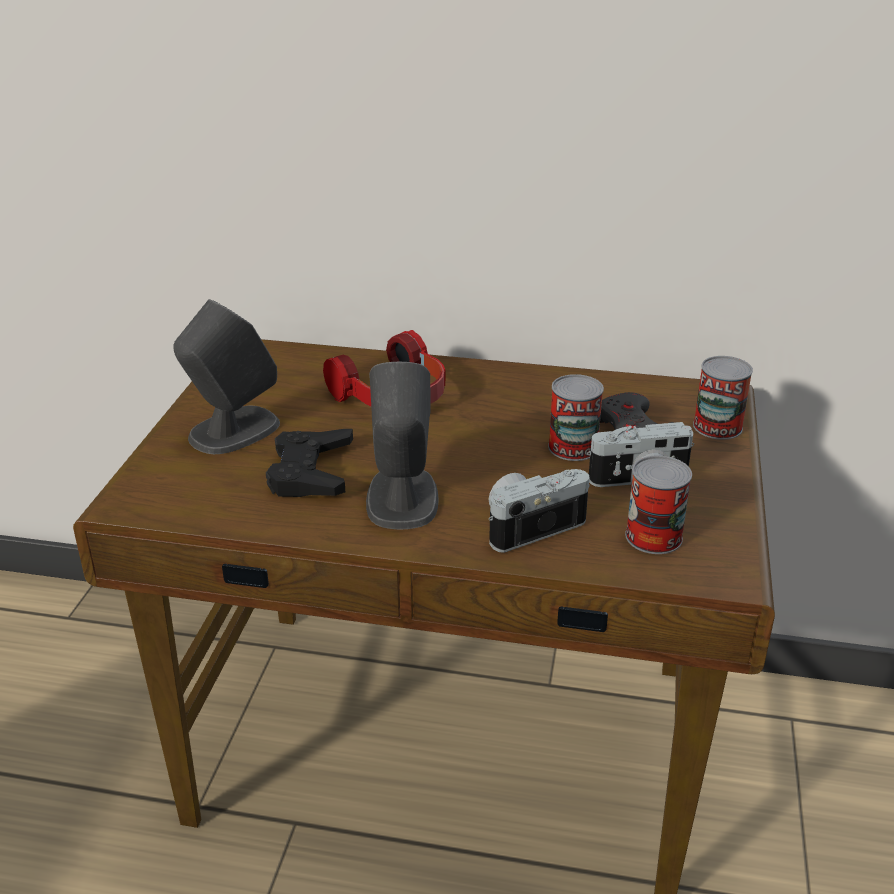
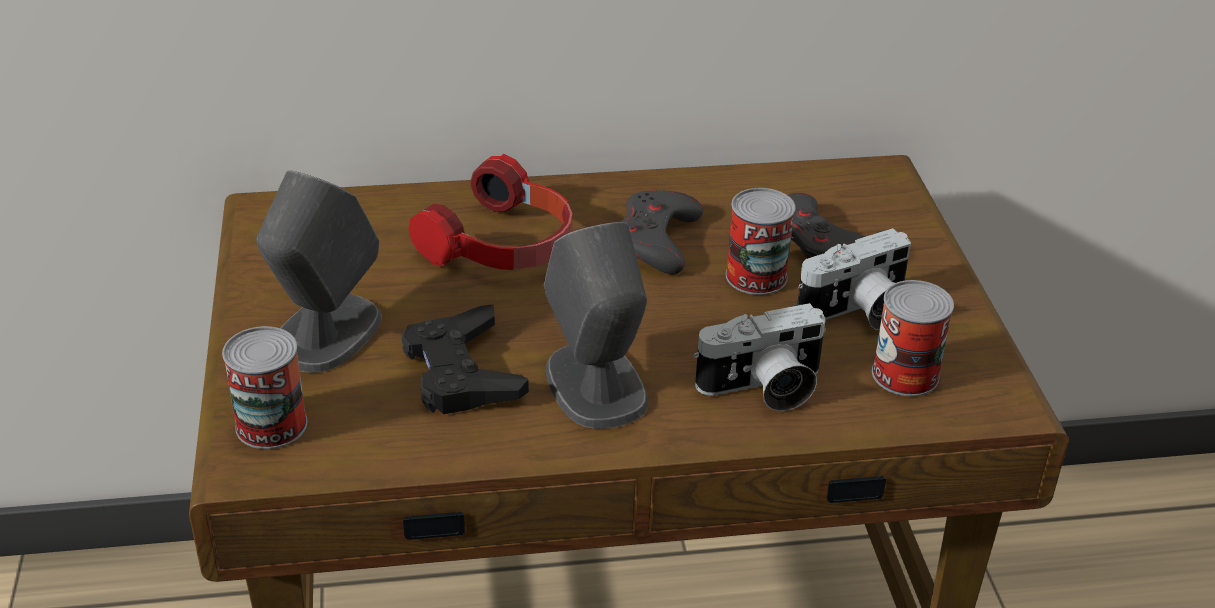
camera: 20 degrees left, 5 degrees up
camera [488,469,590,553] -> camera turned 150 degrees counterclockwise [693,303,826,411]
can [693,356,753,440] -> can moved to [222,326,307,449]
none -> grey game controller [621,190,703,275]

